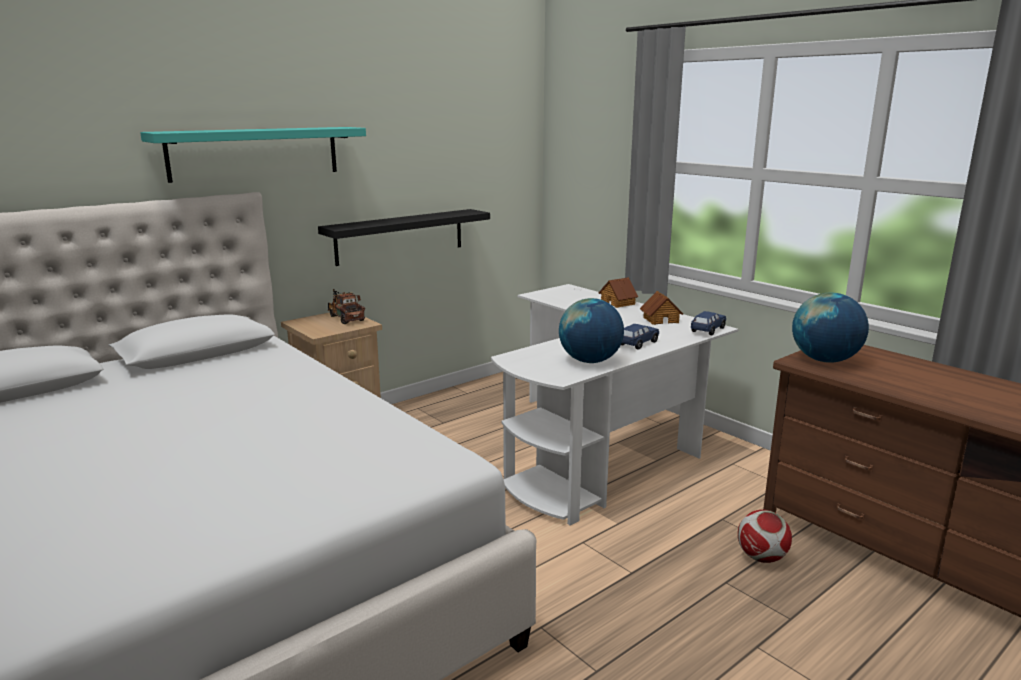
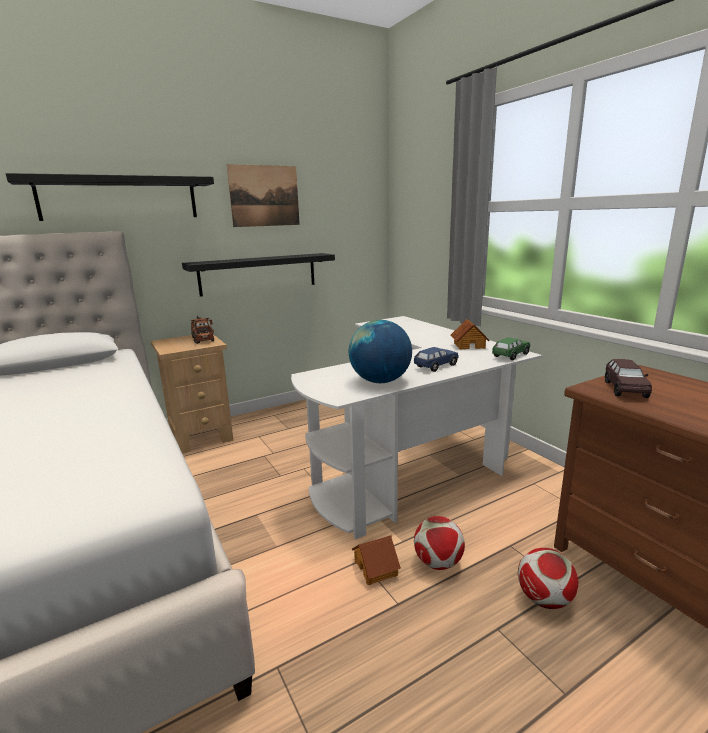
camera: 10 degrees right, 0 degrees up
turquoise shelf [140,127,366,183] -> black shelf [6,173,214,221]
toy house [599,277,638,308] -> toy house moved to [352,535,401,585]
blue toy car [691,311,726,335] -> green toy car [492,337,530,360]
globe [792,293,869,363] -> brown toy car [605,359,652,398]
none -> picture [227,164,300,227]
none -> football [414,516,465,570]

